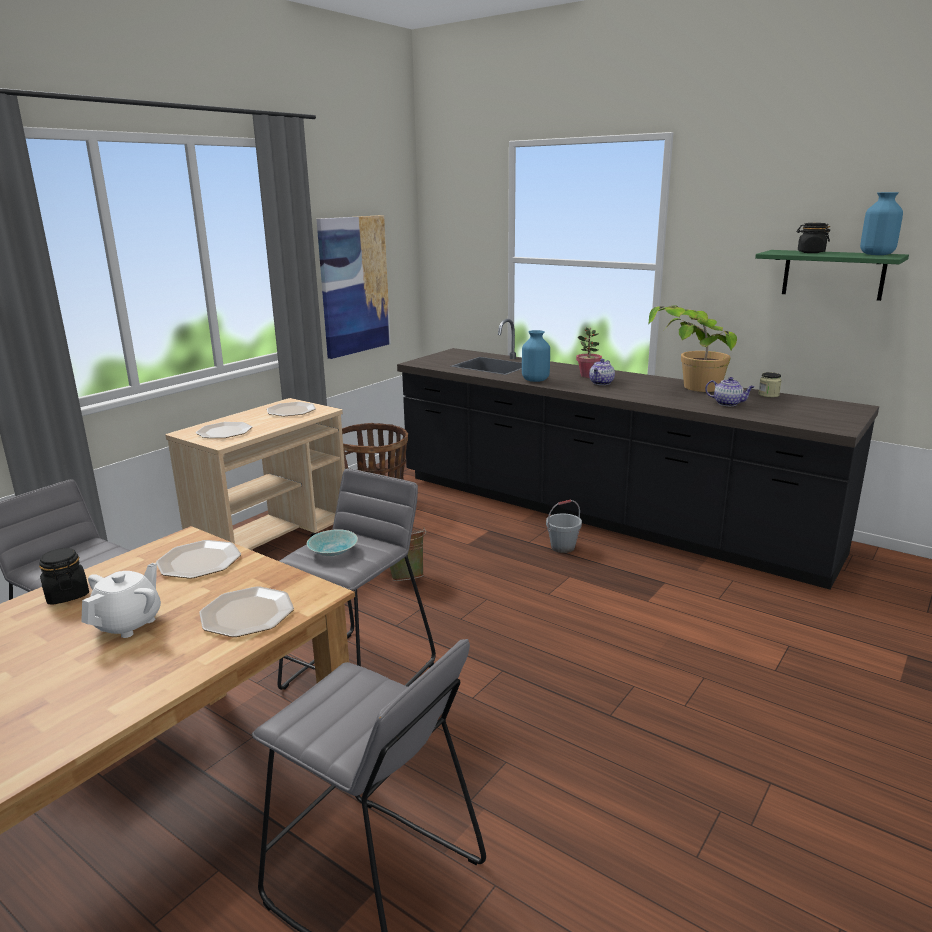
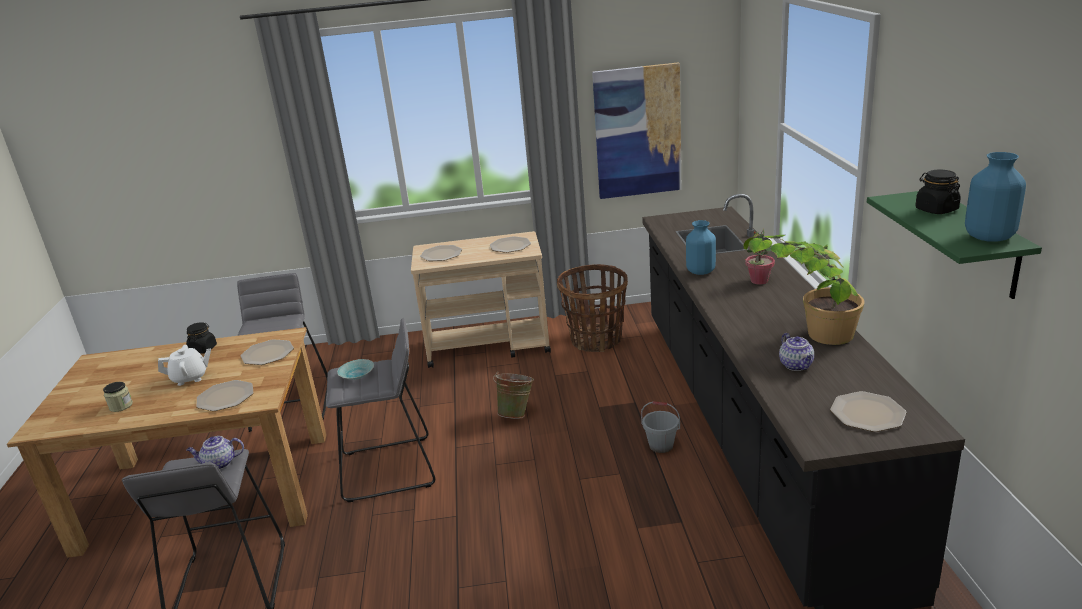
camera: 50 degrees right, 5 degrees up
teapot [589,359,615,385] -> teapot moved to [186,436,244,469]
jar [758,372,782,397] -> jar moved to [103,382,133,412]
none -> plate [830,391,907,432]

